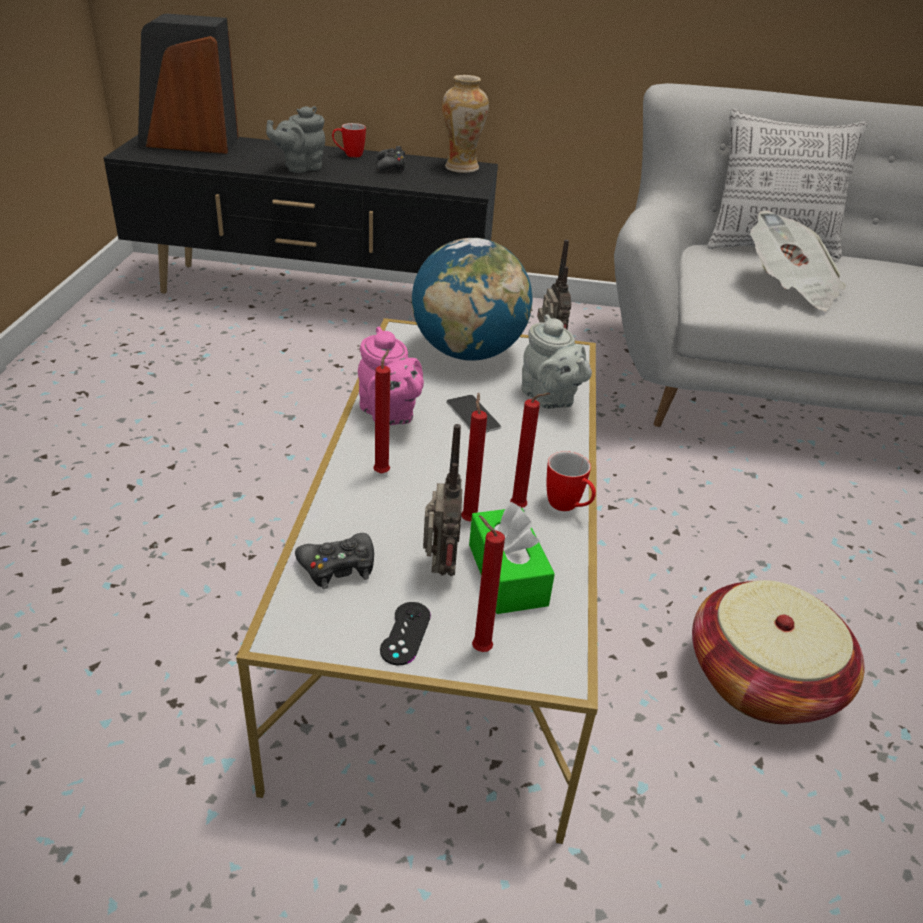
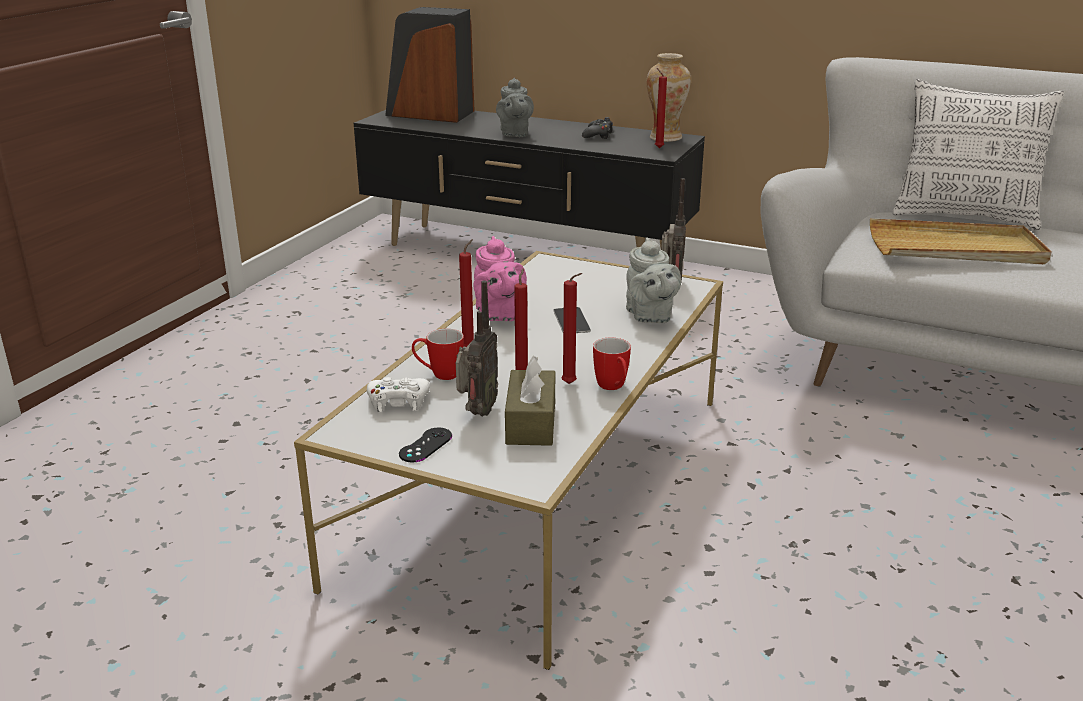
camera: 20 degrees right, 10 degrees down
grey teapot [266,106,325,173] -> grey teapot turned 75 degrees counterclockwise [496,78,534,137]
black game controller [295,533,374,589] -> white game controller [367,377,430,412]
mug [332,123,366,158] -> mug moved to [412,328,464,380]
globe [412,238,533,361] -> none
green tissue box [469,502,555,614] -> brown tissue box [505,356,555,446]
red candle [472,515,505,652] -> red candle moved to [655,68,667,148]
basket [692,580,865,724] -> none
newspaper [750,210,846,311] -> beige tray [870,218,1052,264]

